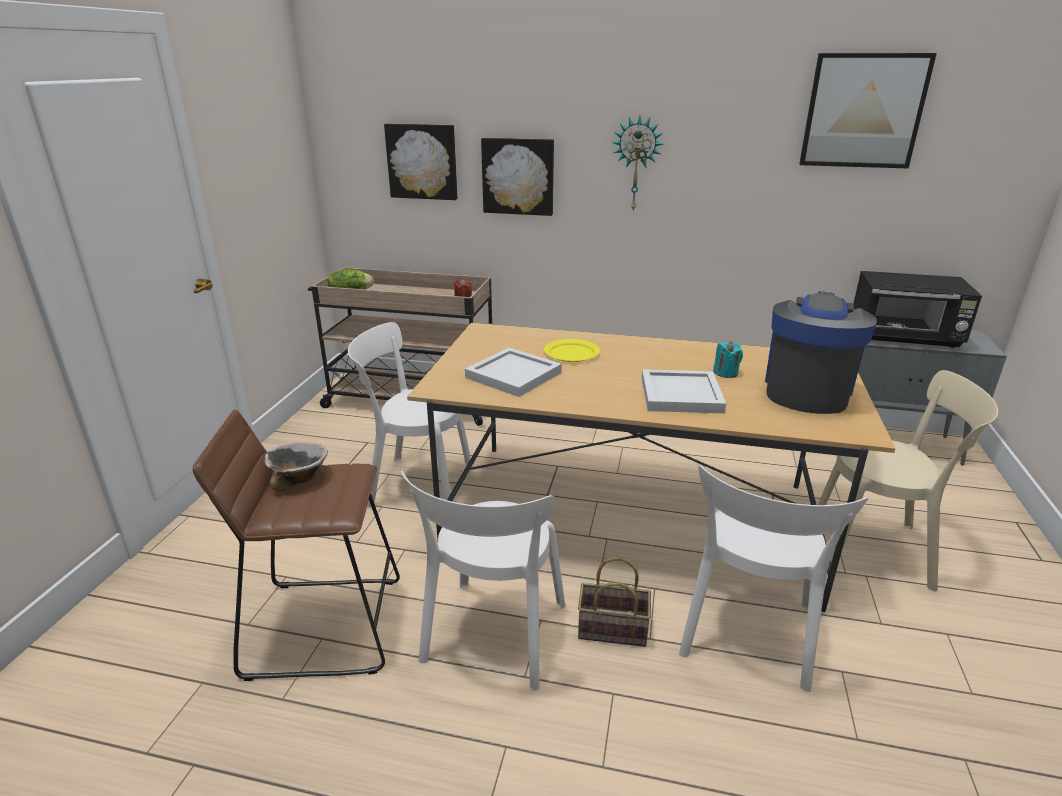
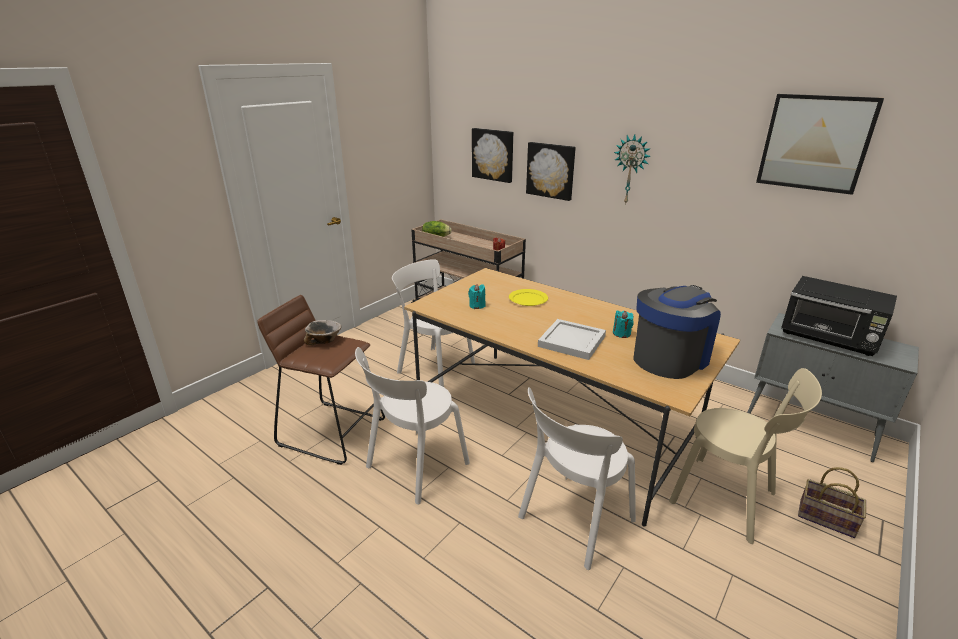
camera: 25 degrees right, 0 degrees up
white tray [465,348,562,397] -> turquoise candle [468,284,486,309]
basket [578,557,651,647] -> basket moved to [798,467,866,538]

